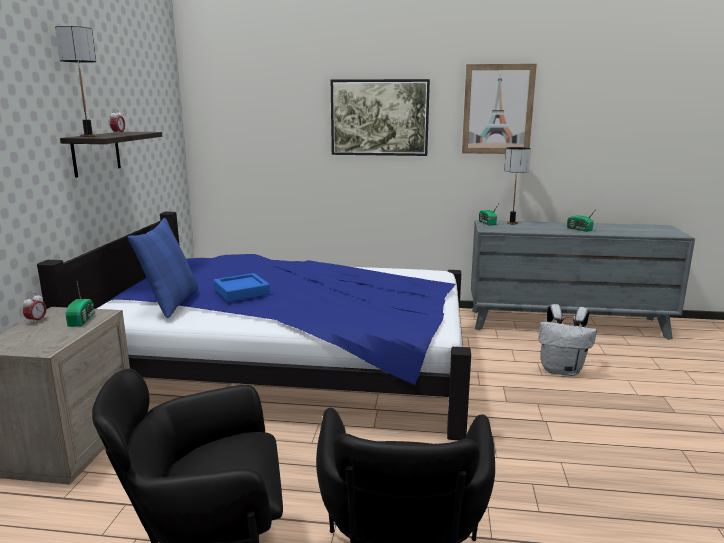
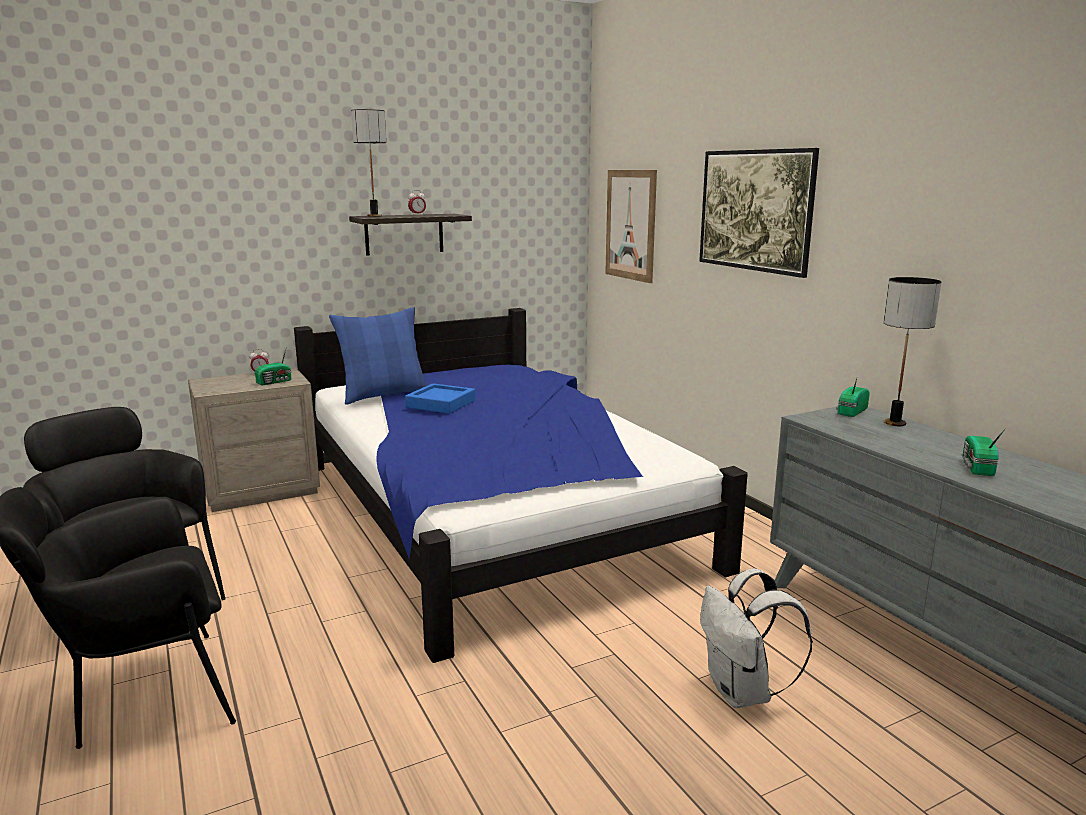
camera: 55 degrees right, 0 degrees up
picture [462,64,537,154] -> picture moved to [605,170,657,283]

